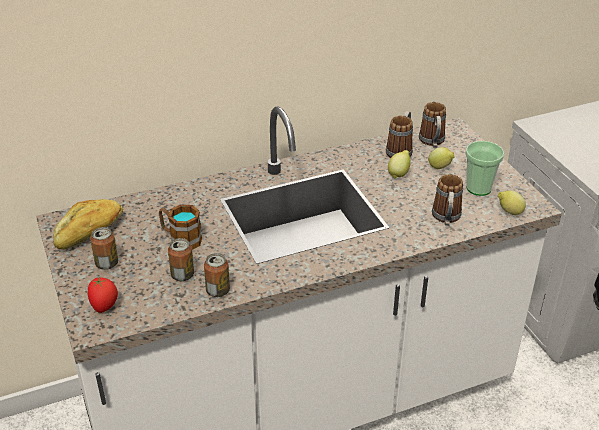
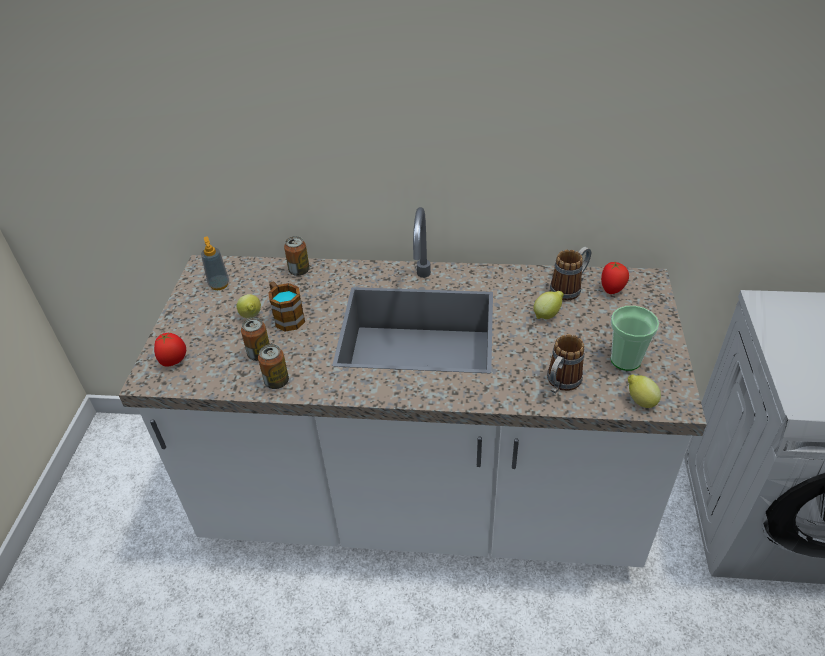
camera: 30 degrees right, 5 degrees up
bread [53,199,123,250] -> soap dispenser [201,236,229,290]
can [90,227,118,270] -> can moved to [284,236,310,276]
mug [419,102,446,147] -> tomato [601,262,629,294]
lemon [428,147,455,169] -> lemon moved to [237,294,261,318]

